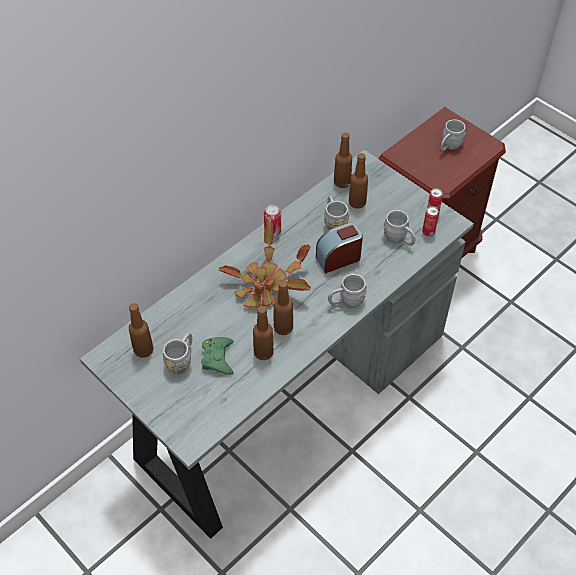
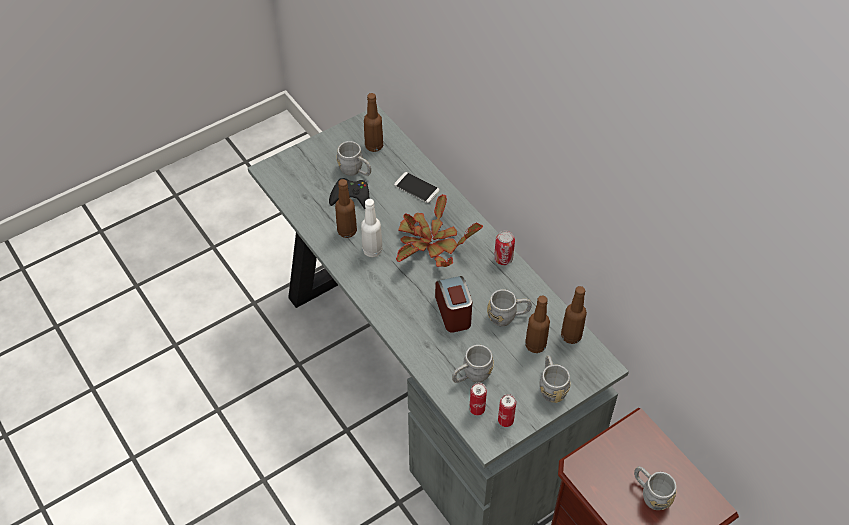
camera: 100 degrees right, 0 degrees up
green game controller [201,337,234,375] -> black game controller [329,178,369,209]
brown bottle [273,280,293,335] -> white bottle [361,199,383,257]
grey mug [328,274,367,308] -> grey mug moved to [539,355,571,403]
none -> phone [394,172,440,203]

